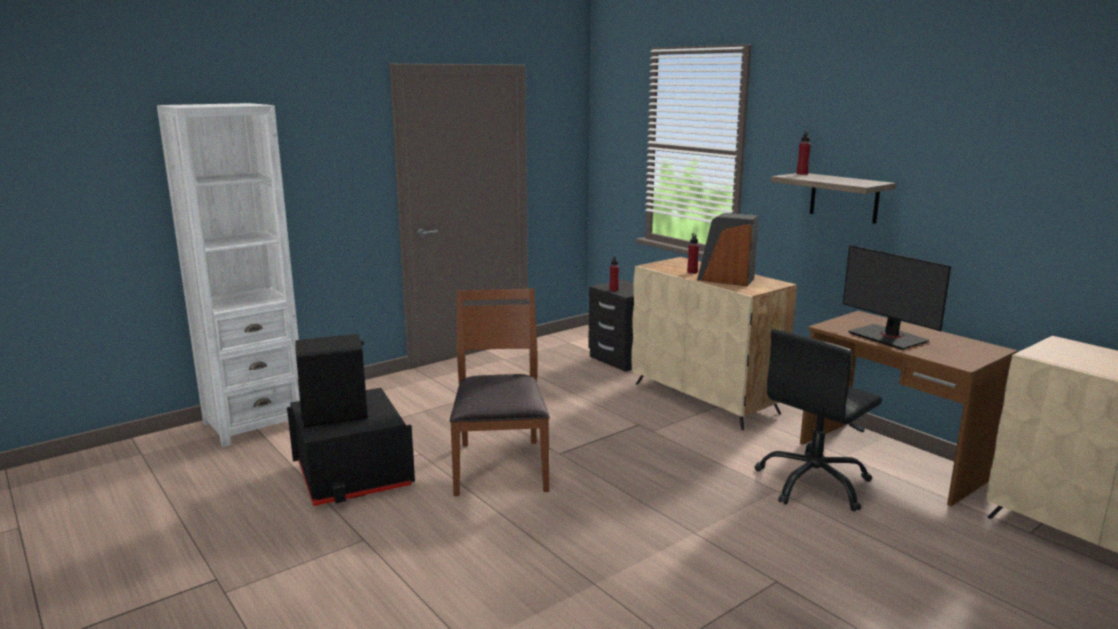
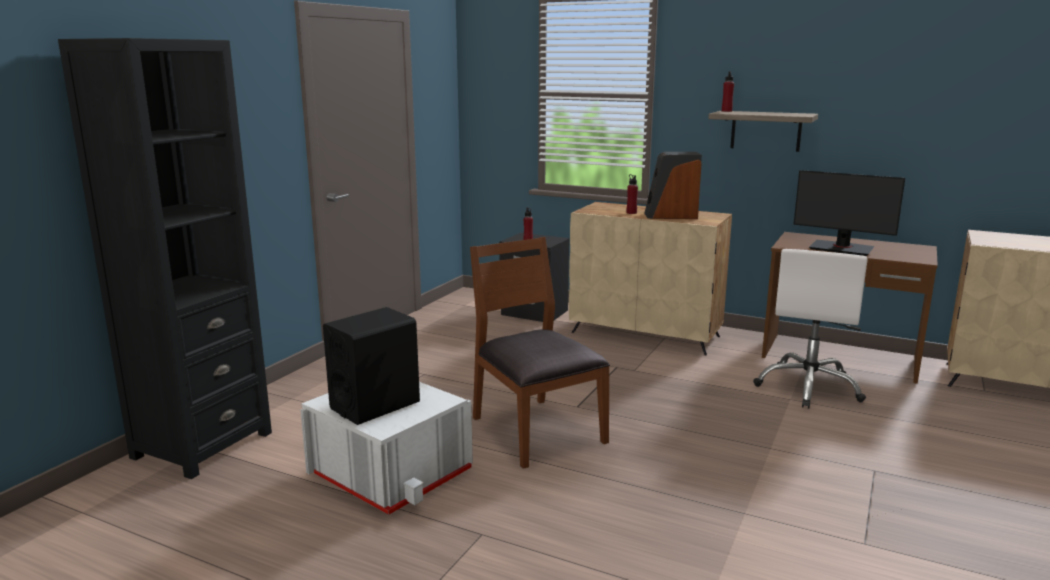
camera: 25 degrees left, 0 degrees up
white bookcase [157,103,300,447] -> black bookcase [58,38,272,479]
black storage box [287,388,415,506] -> white storage box [300,382,473,515]
black office chair [755,329,882,512] -> white office chair [753,249,868,408]

